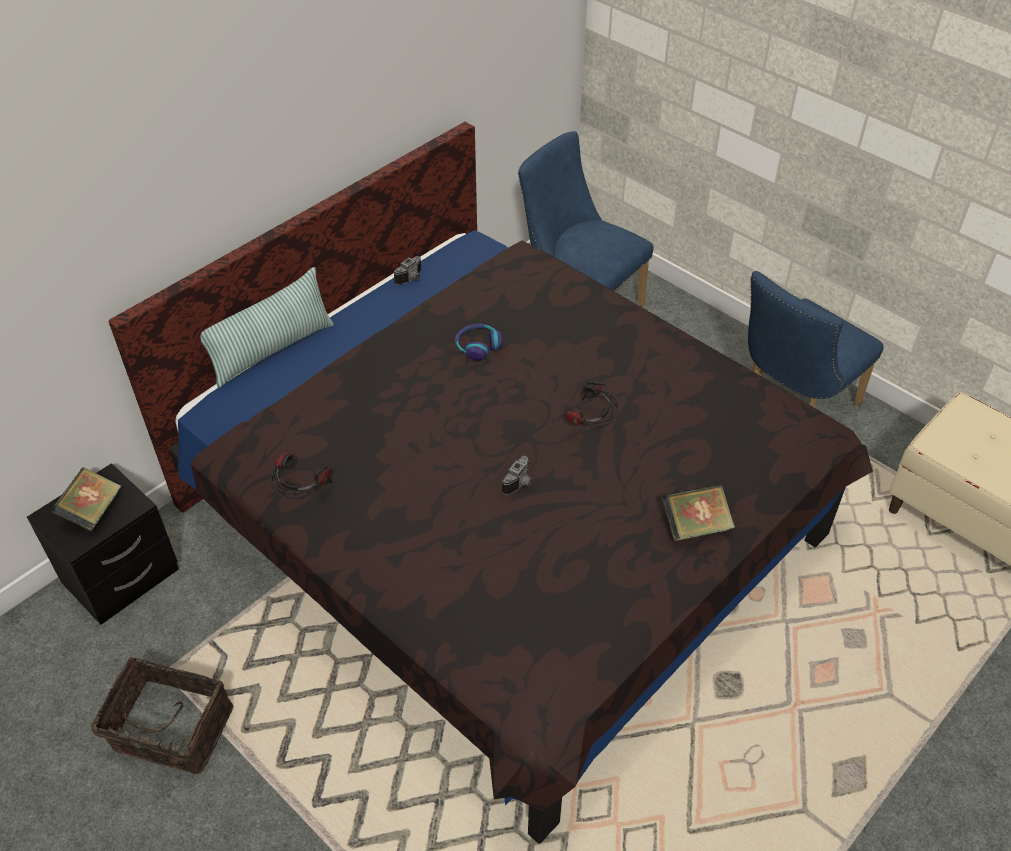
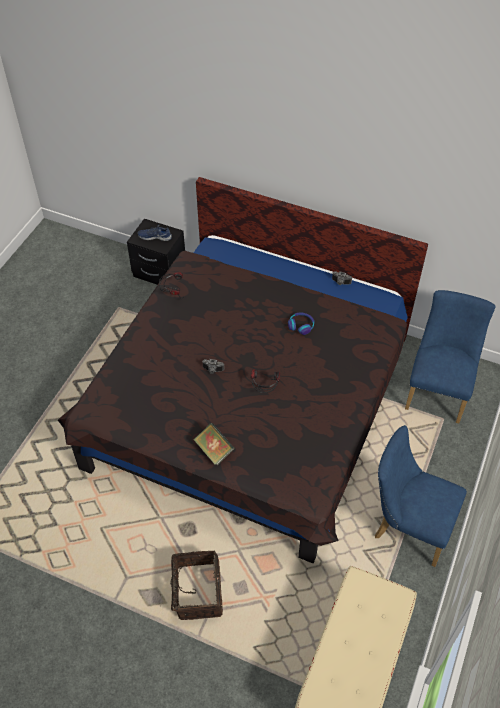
camera: 70 degrees right, 5 degrees up
book [51,467,121,531] -> blue shoe [138,224,172,241]
basket [92,657,234,777] -> basket moved to [170,551,223,620]
pillow [201,267,334,388] -> none

